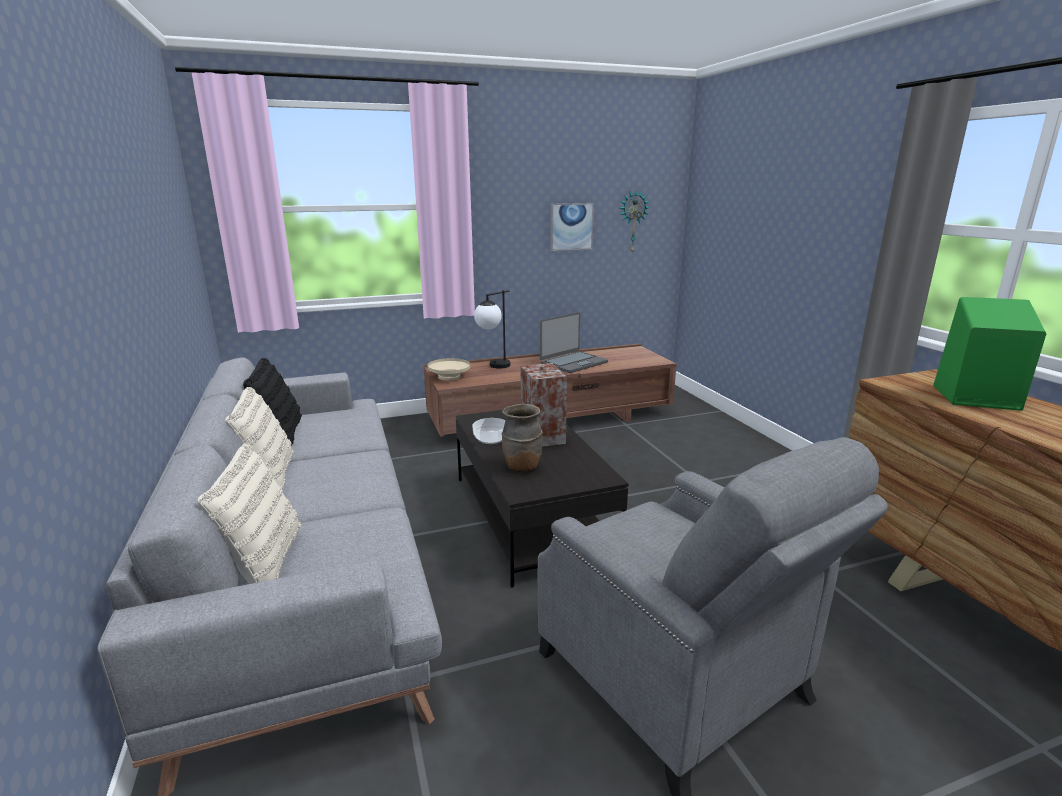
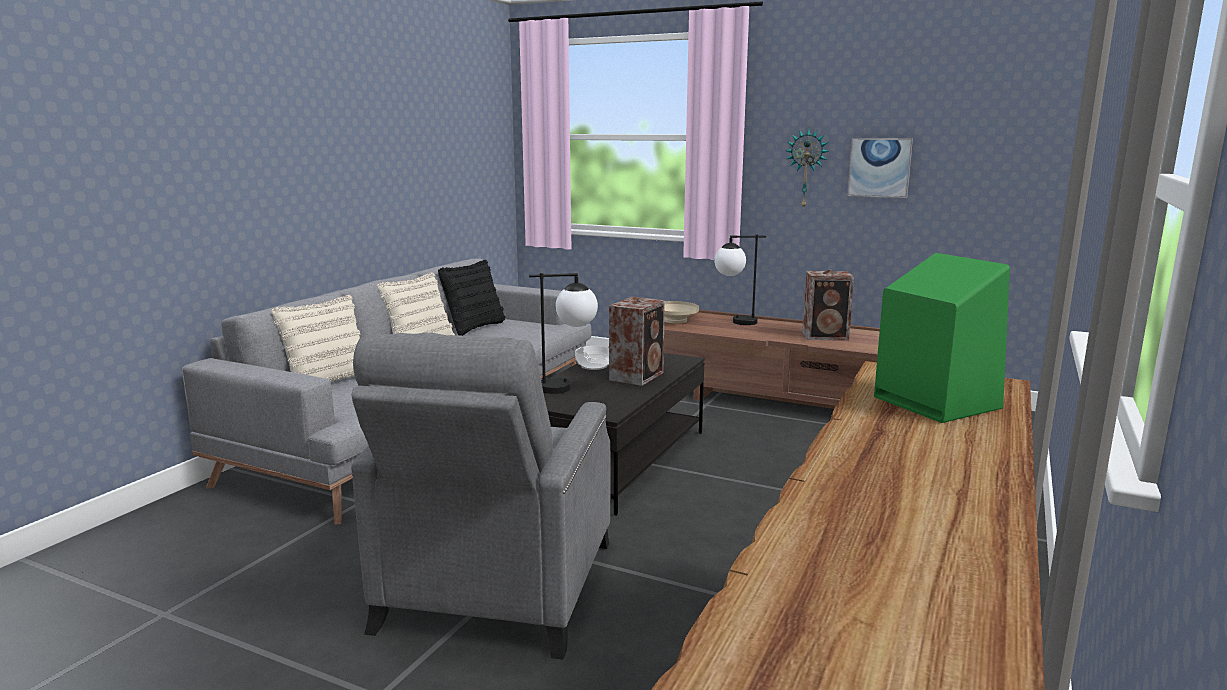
camera: 45 degrees right, 5 degrees down
brown vase [502,404,543,472] -> table lamp [529,273,598,394]
laptop [540,312,608,373] -> speaker [802,270,854,341]
wall clock [620,190,650,253] -> wall clock moved to [785,128,829,209]

